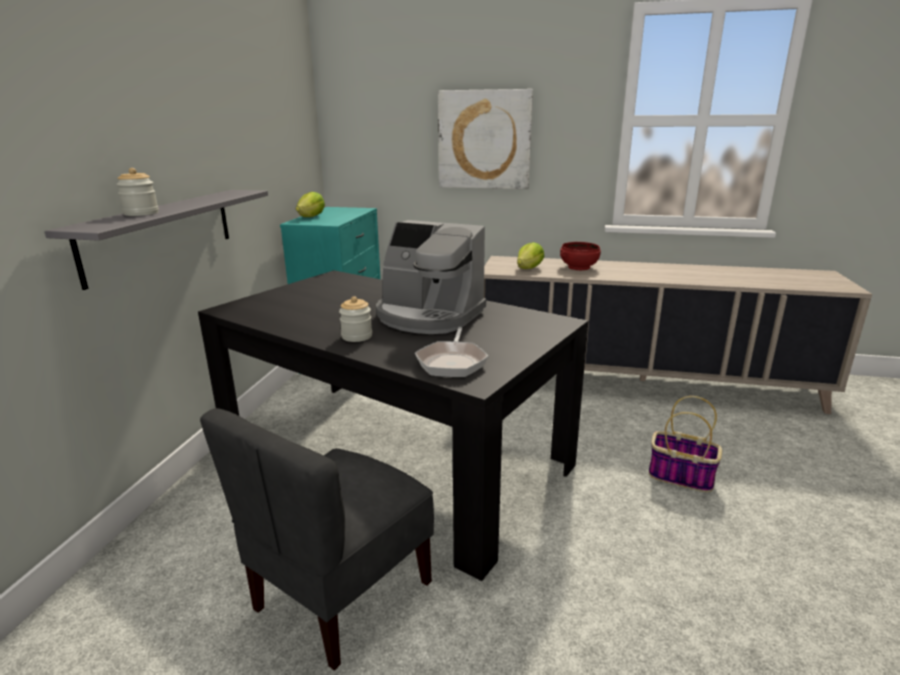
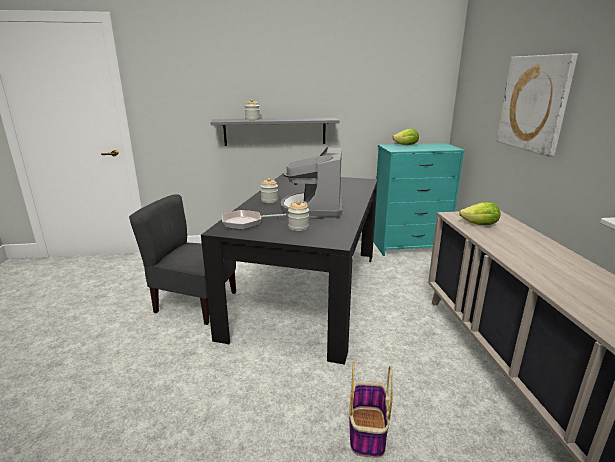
camera: 70 degrees right, 0 degrees up
red bowl [560,242,601,270] -> none
none -> jar [288,201,309,231]

